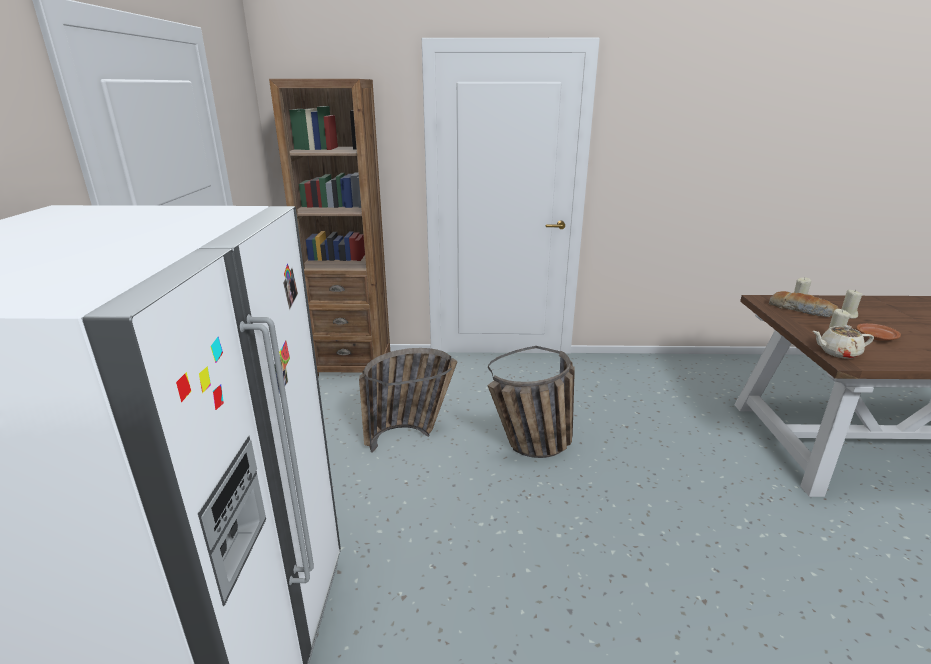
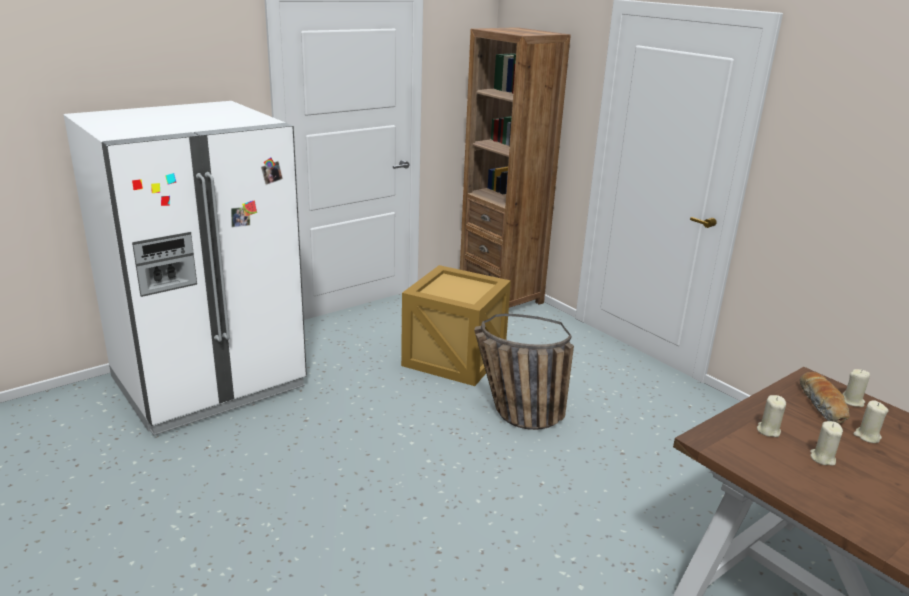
camera: 50 degrees right, 0 degrees up
basket [359,348,458,453] -> crate [401,265,511,386]
beige teapot [812,325,874,359] -> none
brown plate [857,323,901,341] -> beige candle [810,421,843,466]

